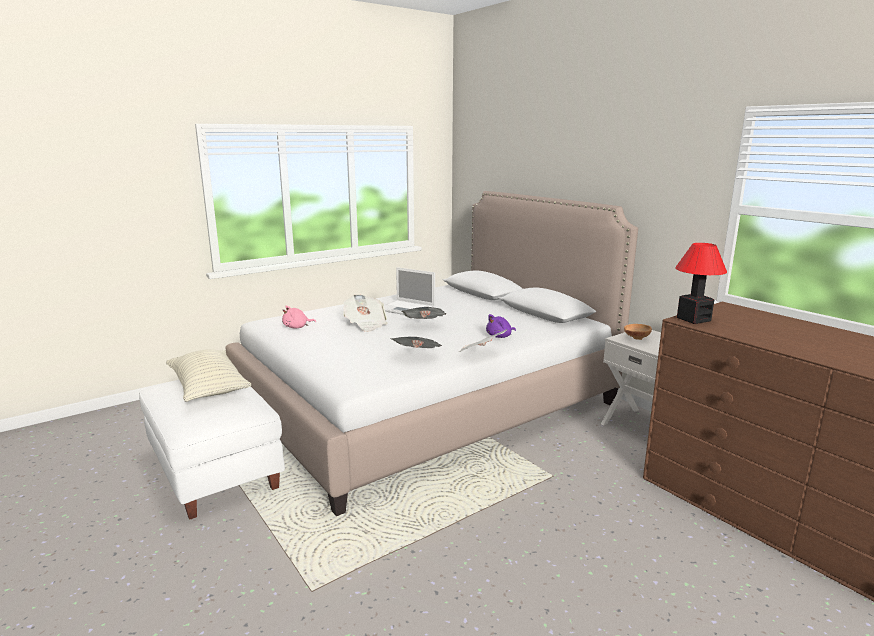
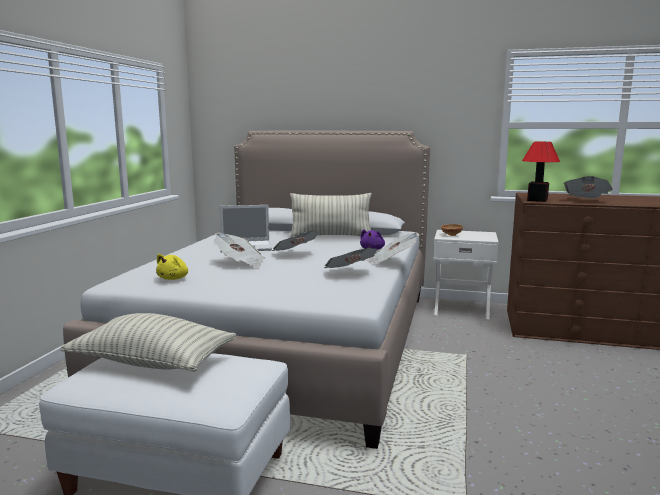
camera: 40 degrees left, 5 degrees down
pink plush toy [282,306,316,328] -> yellow plush toy [156,254,188,280]
none -> pillow [289,193,372,238]
none -> newspaper [563,176,613,198]

